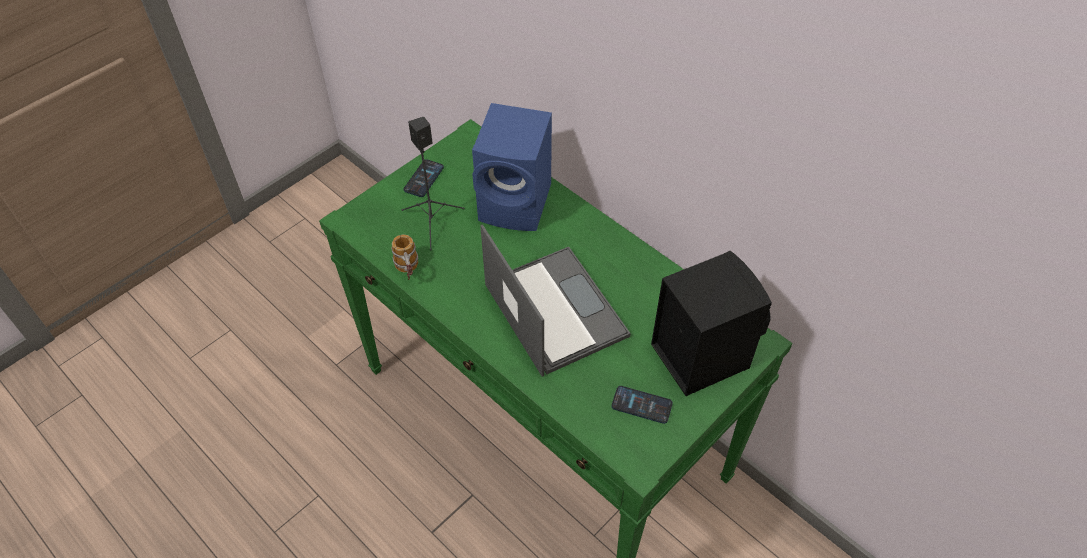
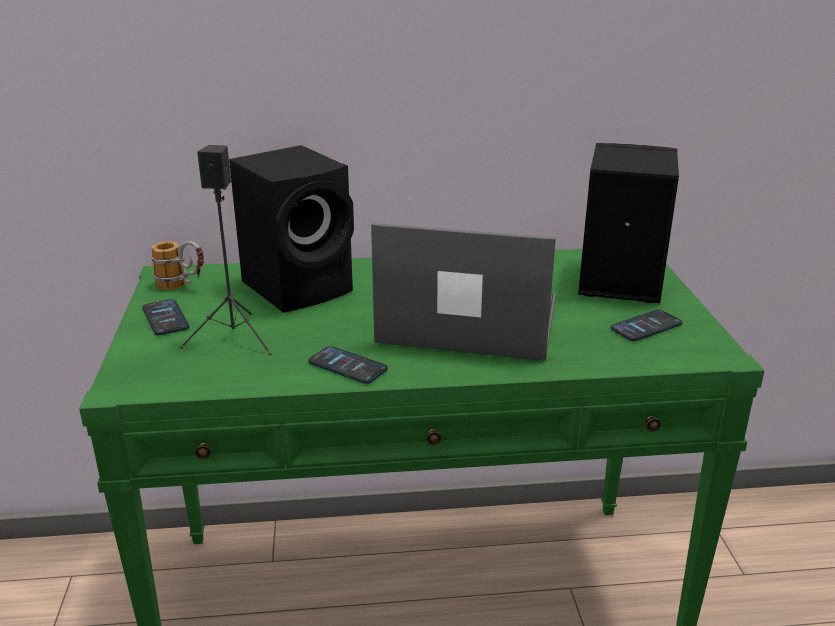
camera: 50 degrees left, 25 degrees down
mug [391,235,418,280] -> mug moved to [151,241,204,290]
blue speaker [472,103,552,231] -> black speaker [229,145,354,313]
none -> phone [308,346,388,384]

